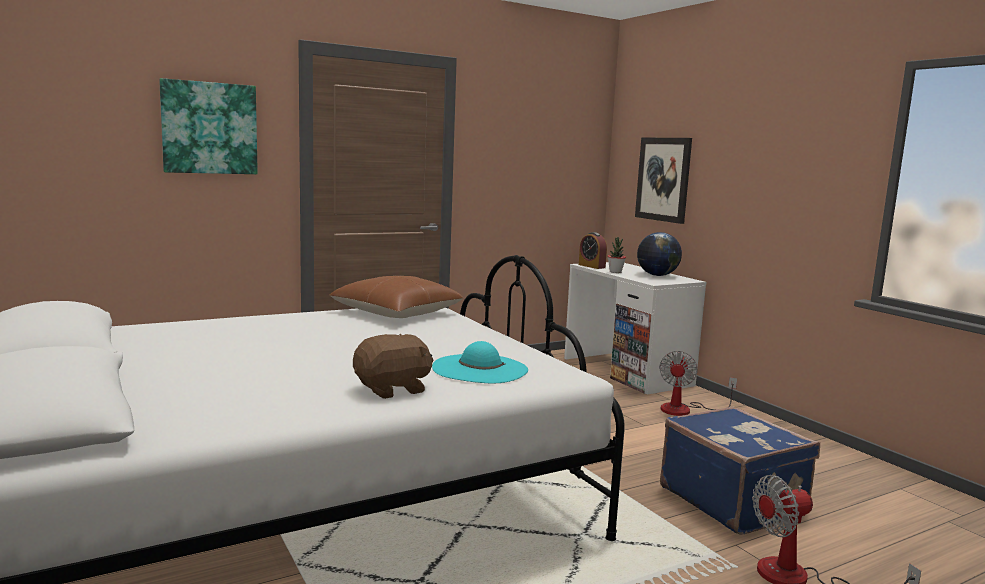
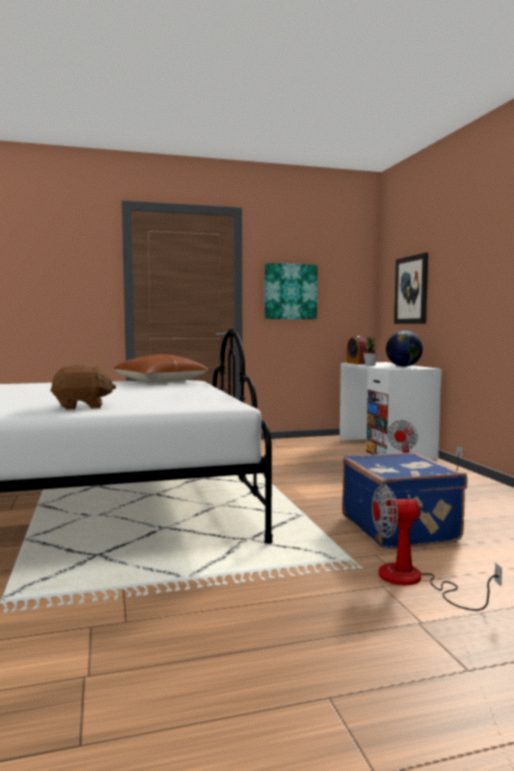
camera: 15 degrees right, 5 degrees down
picture [159,78,258,174] -> picture moved to [265,263,318,319]
turquoise hat [432,341,528,383] -> none

